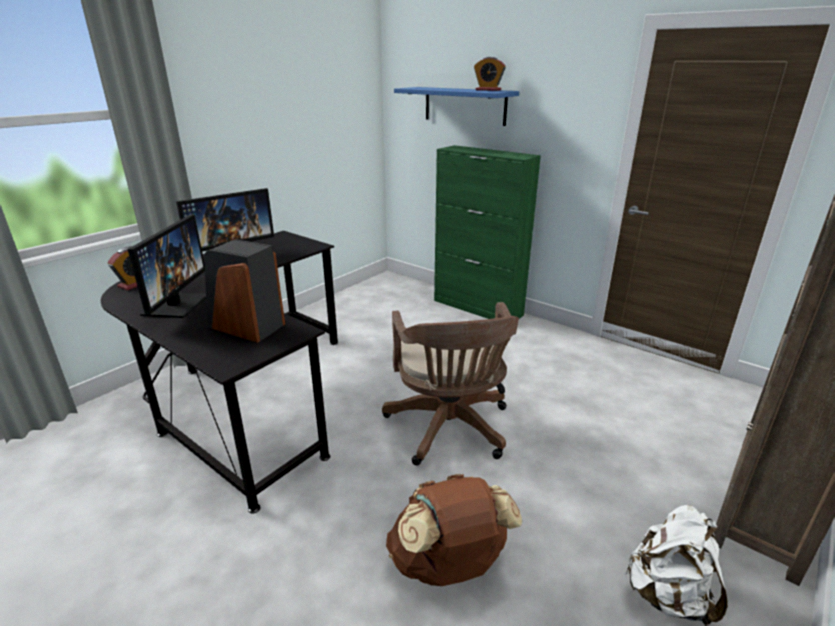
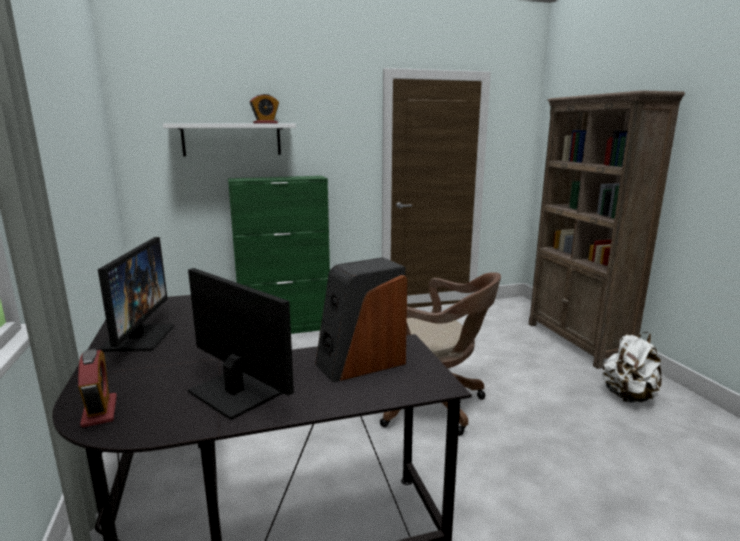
camera: 55 degrees left, 10 degrees down
brown backpack [386,474,522,586] -> none
blue shelf [394,87,519,126] -> white shelf [163,123,296,156]

